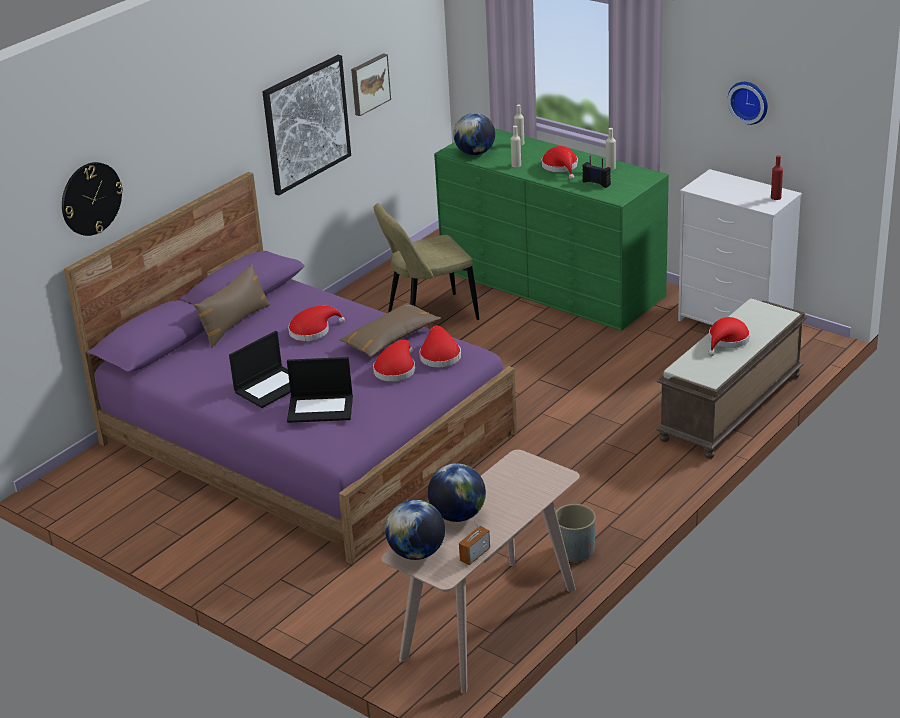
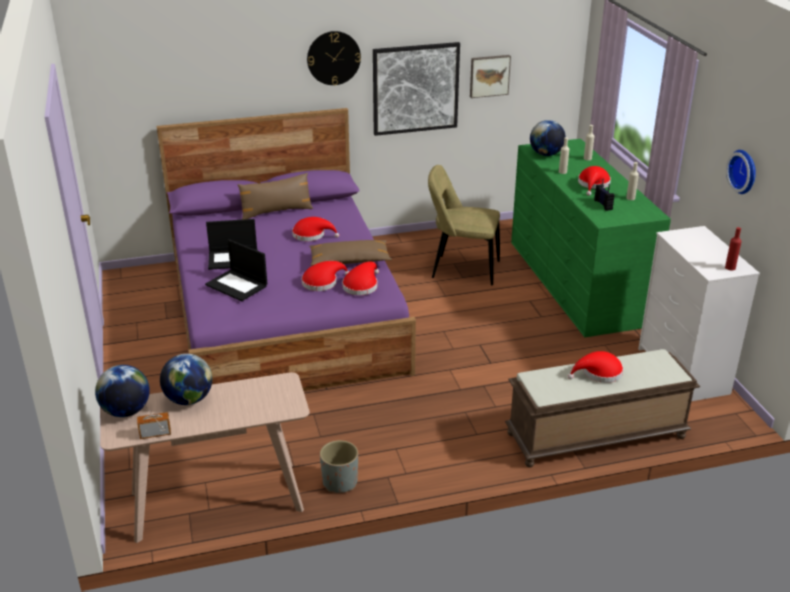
camera: 35 degrees right, 0 degrees up
wall clock [62,162,123,236] -> wall clock moved to [307,31,361,85]

